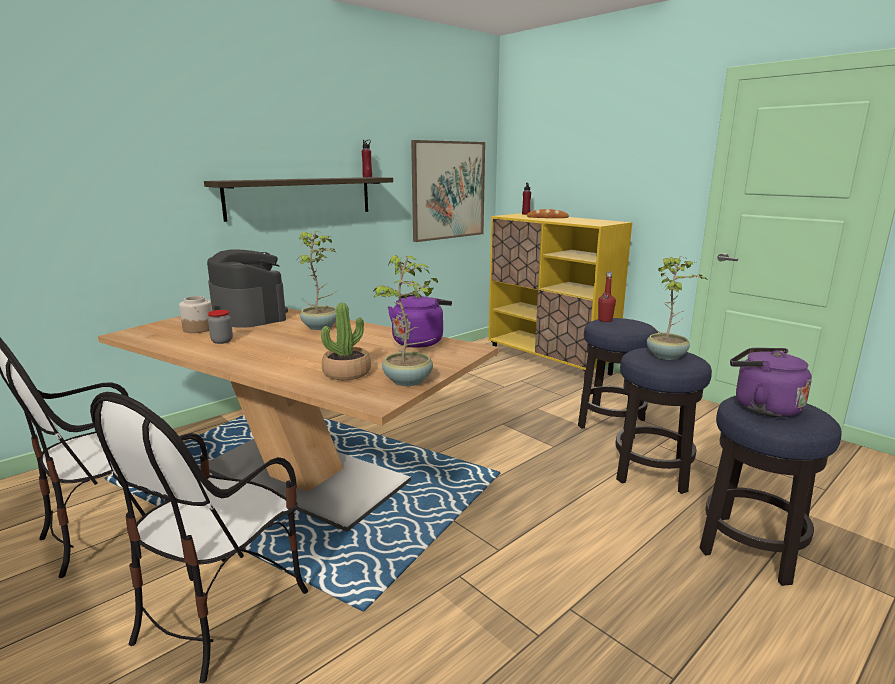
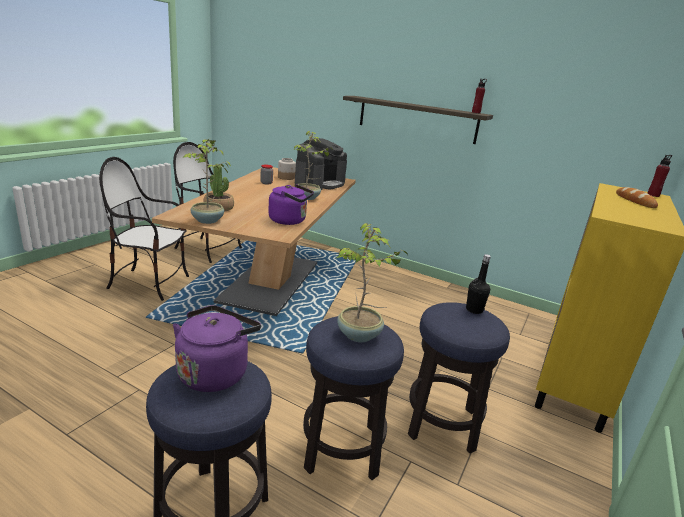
camera: 70 degrees right, 5 degrees up
picture [411,140,485,242] -> none
red bottle [598,272,616,322] -> black bottle [466,254,491,314]

